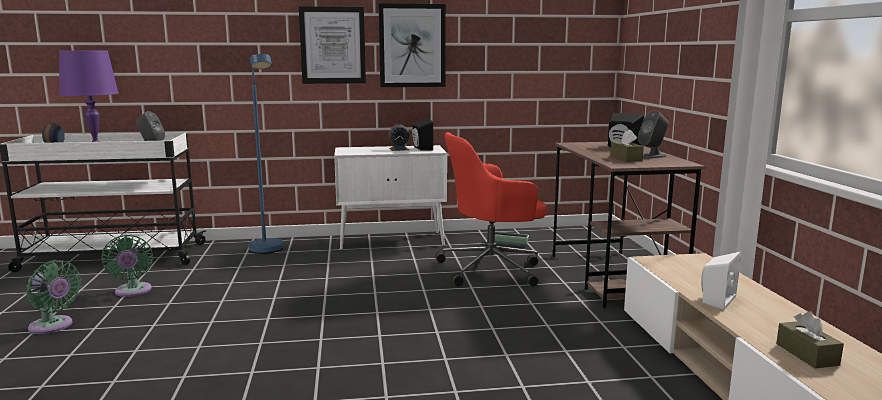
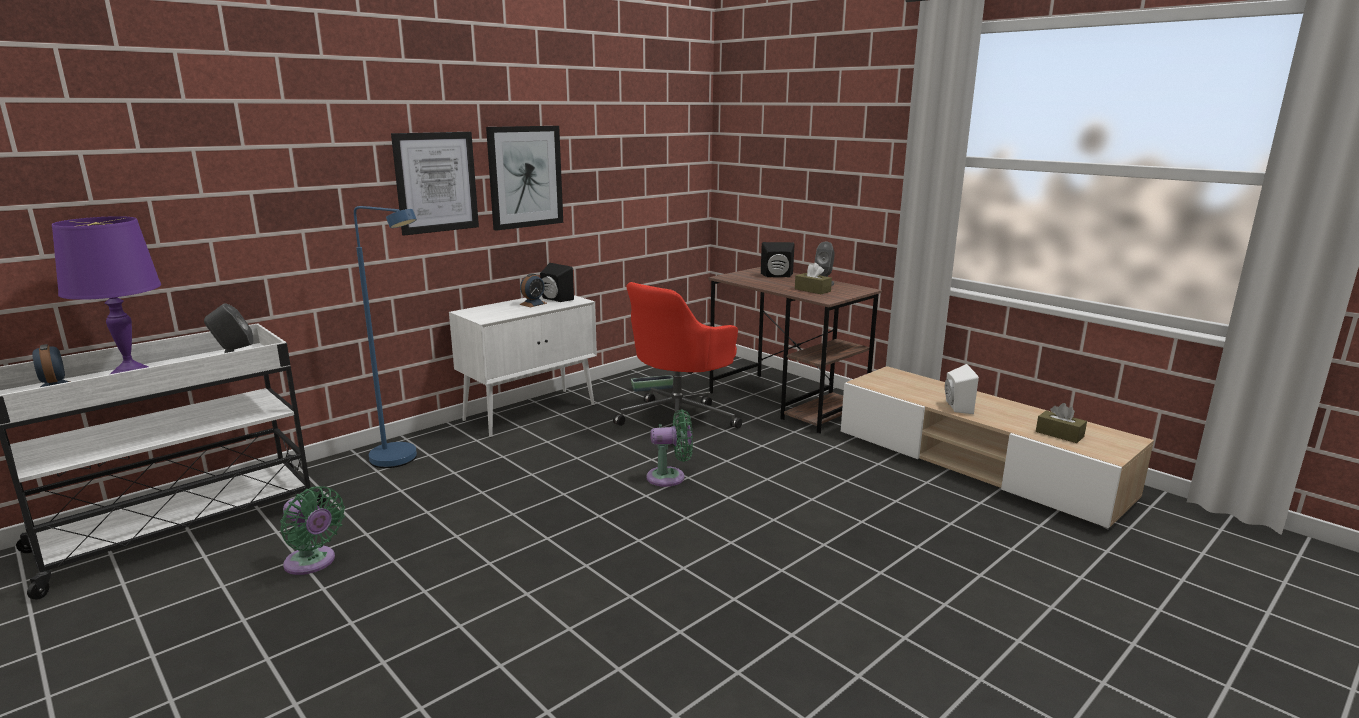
camera: 35 degrees left, 5 degrees up
green fan [26,260,81,334] -> green fan moved to [646,409,693,487]

